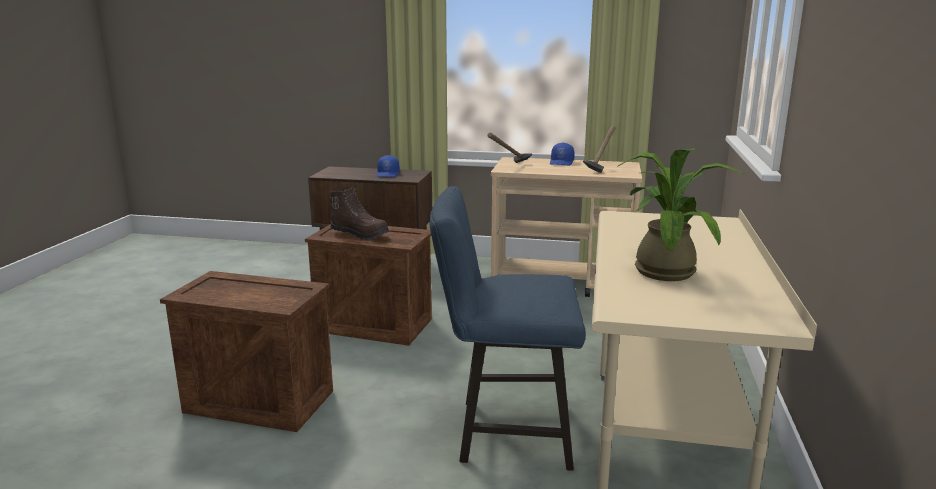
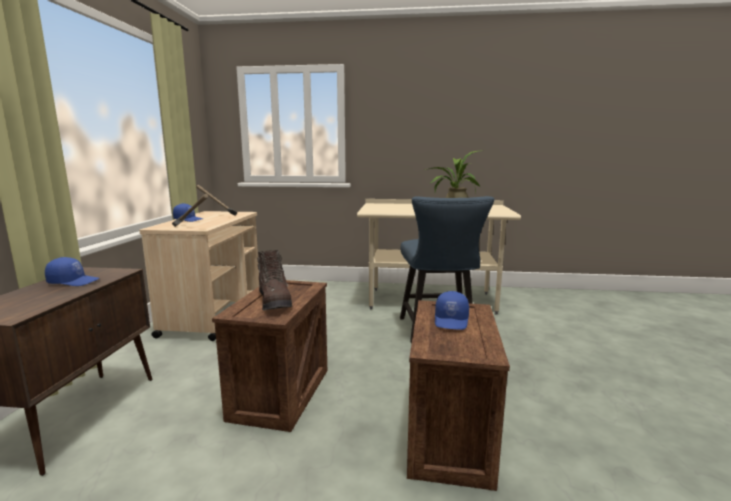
camera: 95 degrees left, 5 degrees down
brown boot [329,187,389,240] -> brown boot turned 135 degrees clockwise [257,250,292,311]
none -> blue cap [435,291,469,330]

